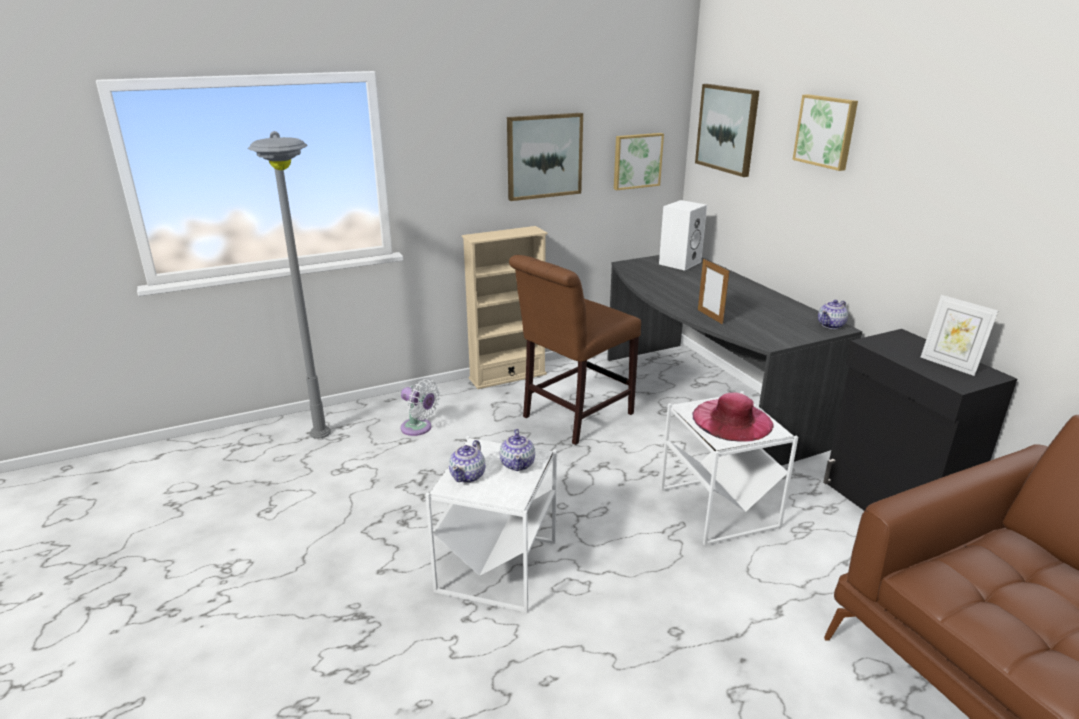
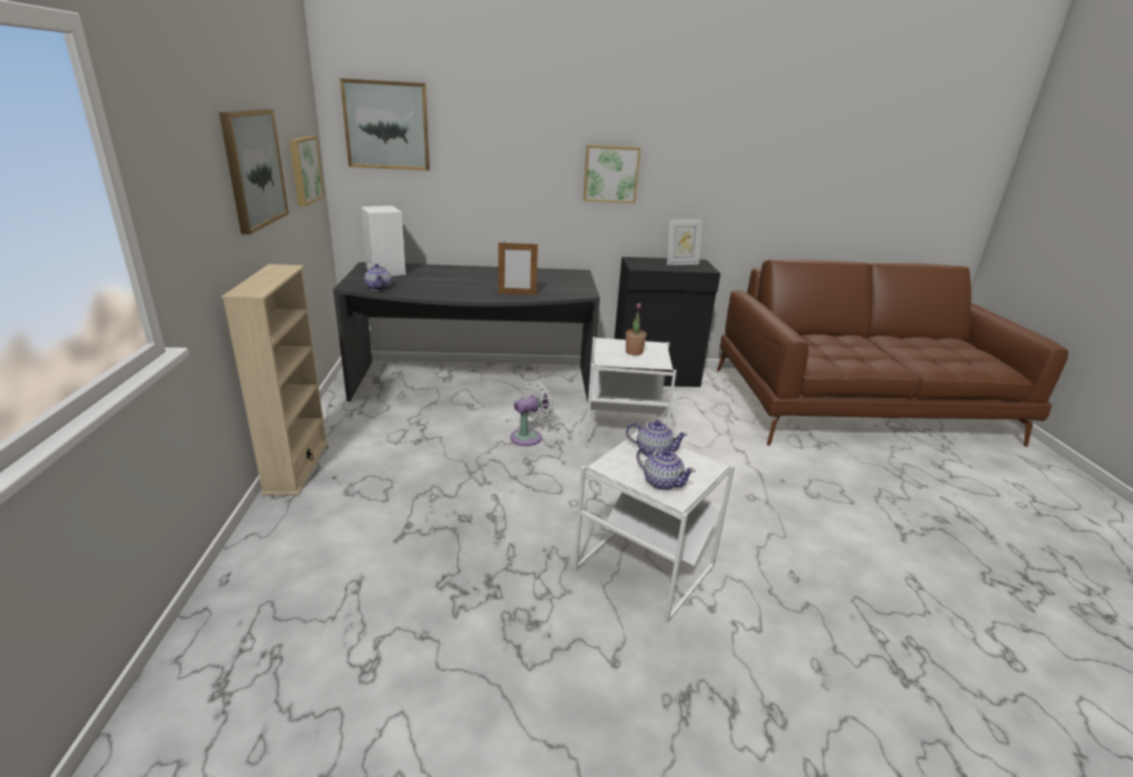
camera: 70 degrees left, 0 degrees up
grey floor lamp [248,131,331,439] -> none
white fan [401,379,440,436] -> white fan moved to [510,381,554,446]
brown chair [509,255,641,445] -> none
pink hat [693,392,774,442] -> potted plant [626,303,647,355]
picture [792,94,858,171] -> picture moved to [583,145,641,203]
teapot [818,300,848,329] -> teapot moved to [365,264,392,291]

